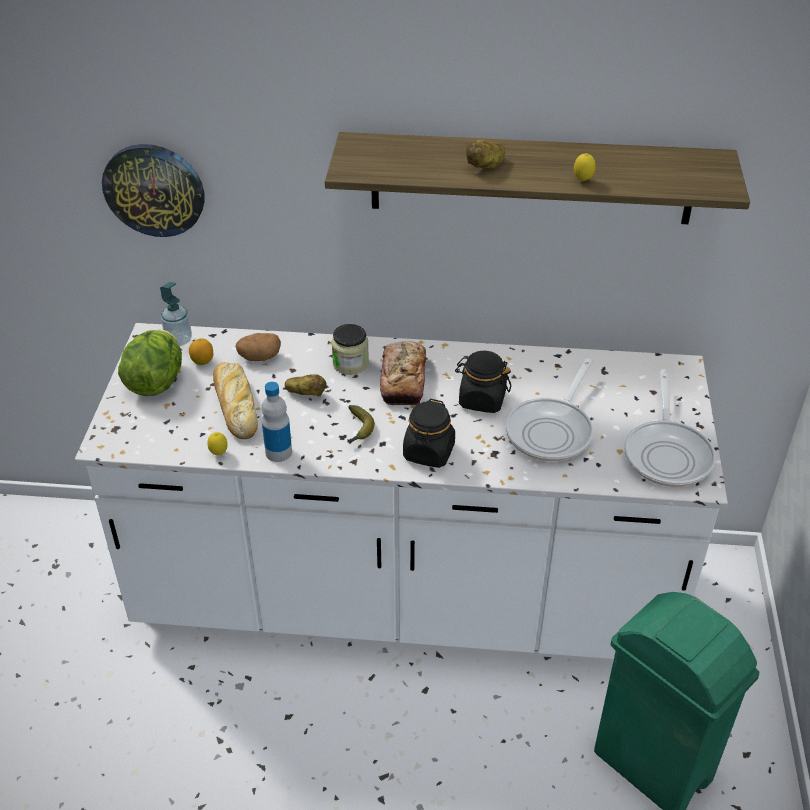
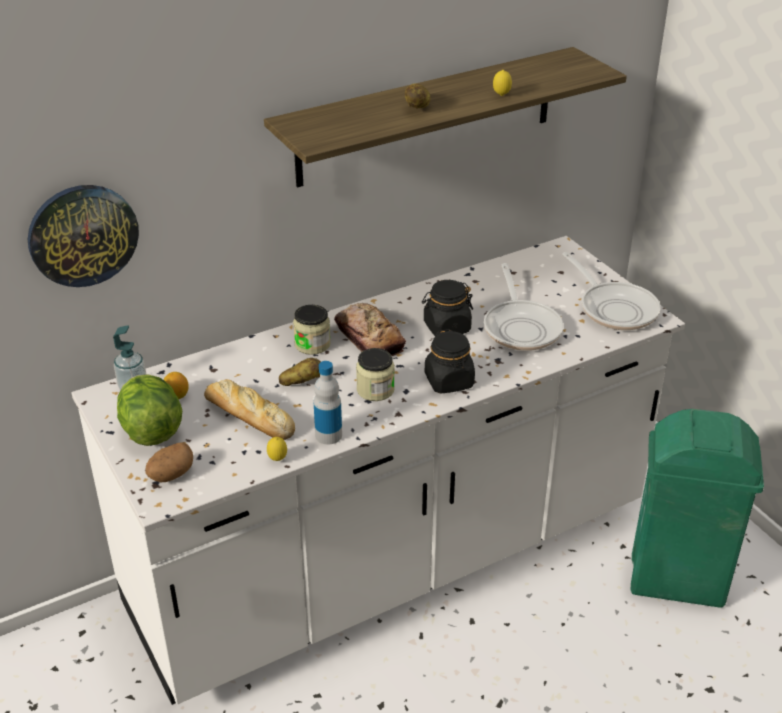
camera: 35 degrees left, 5 degrees down
potato [235,333,281,361] -> potato moved to [145,442,193,482]
banana [347,405,375,444] -> jar [356,348,395,401]

